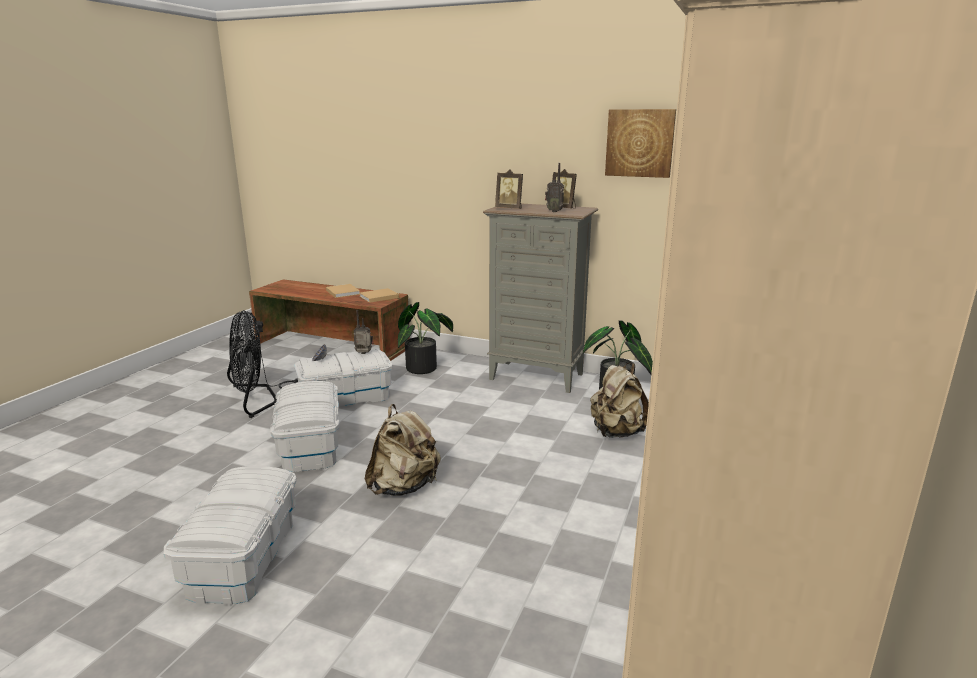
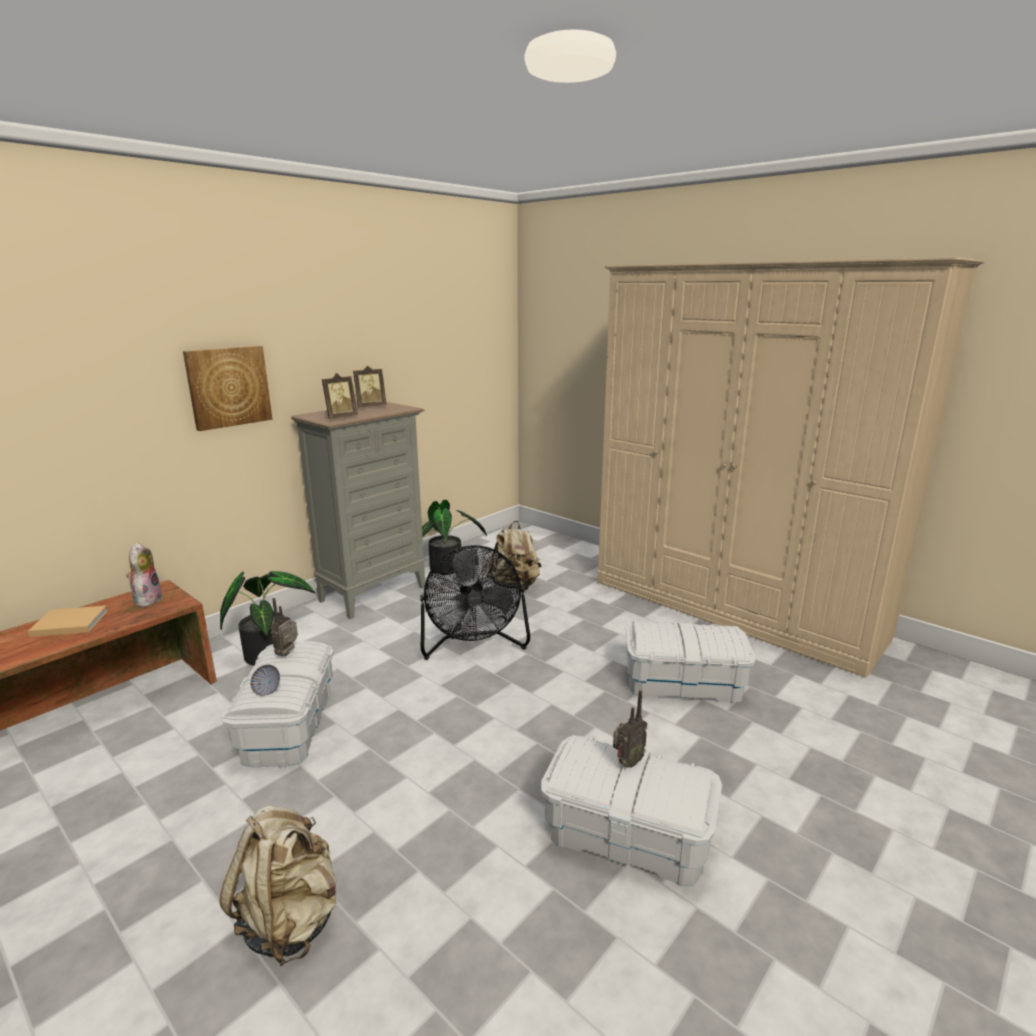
camera: 70 degrees left, 0 degrees up
black fan [227,310,298,418] -> black fan moved to [420,545,530,660]
white storage box [270,381,339,472] -> white storage box moved to [626,621,756,703]
beige book [360,288,399,303] -> plush toy [126,543,163,607]
beige backpack [365,404,441,496] -> beige backpack moved to [220,805,337,966]
radio [545,163,564,212] -> radio moved to [613,690,647,768]
picture [605,109,676,178] -> picture moved to [183,346,272,431]

